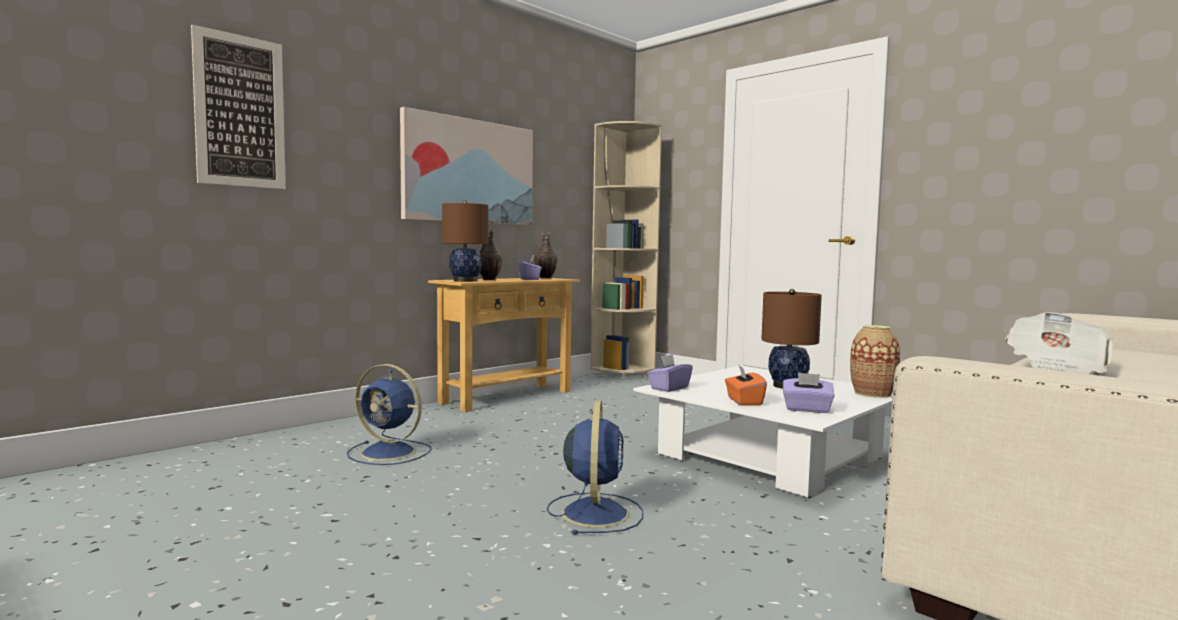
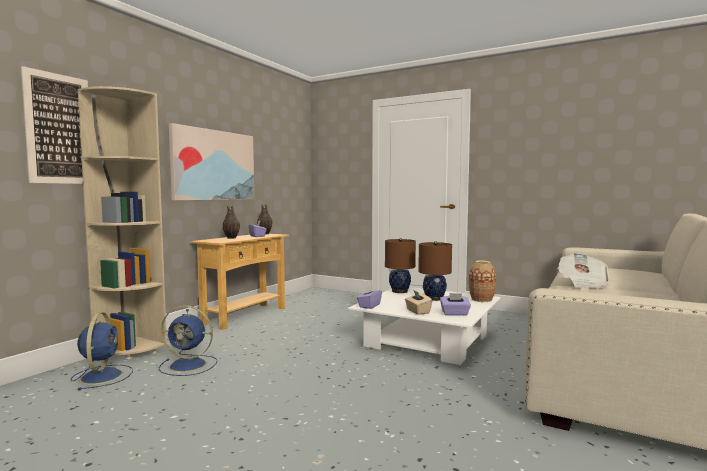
camera: 15 degrees left, 0 degrees up
brown table lamp [442,201,488,282] -> brown table lamp moved to [385,238,416,293]
blue fan [547,400,643,535] -> blue fan moved to [70,312,133,390]
beige bookcase [590,121,662,379] -> beige bookcase moved to [78,86,167,359]
orange tissue box [725,364,767,406] -> beige tissue box [405,290,432,315]

